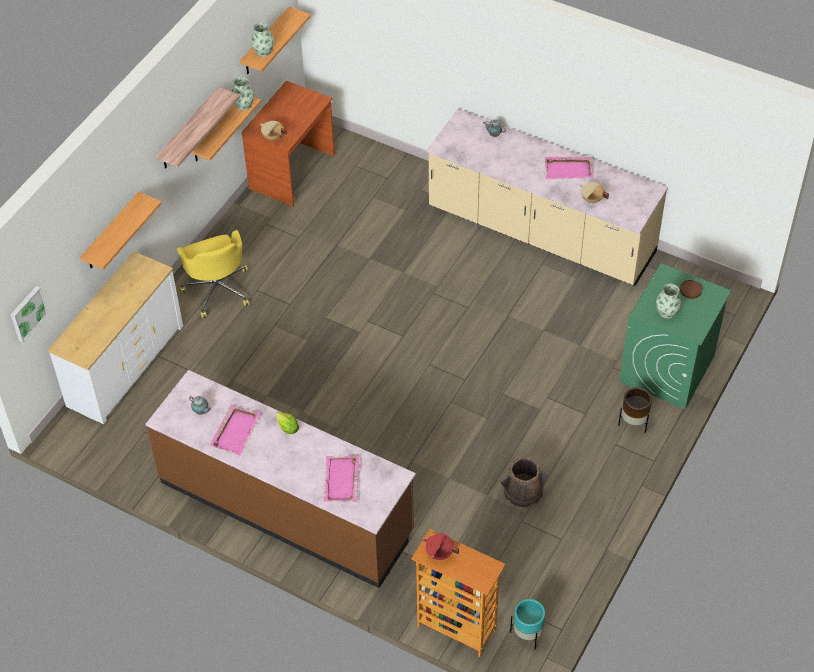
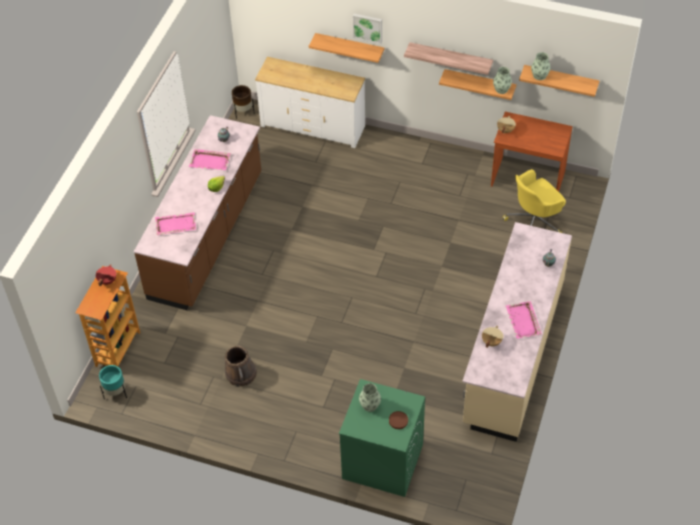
camera: 80 degrees right, 0 degrees up
picture [11,286,48,342] -> picture moved to [353,14,382,44]
yellow office chair [176,230,249,318] -> yellow office chair moved to [503,169,566,233]
brown planter [618,387,652,433] -> brown planter moved to [232,85,255,119]

